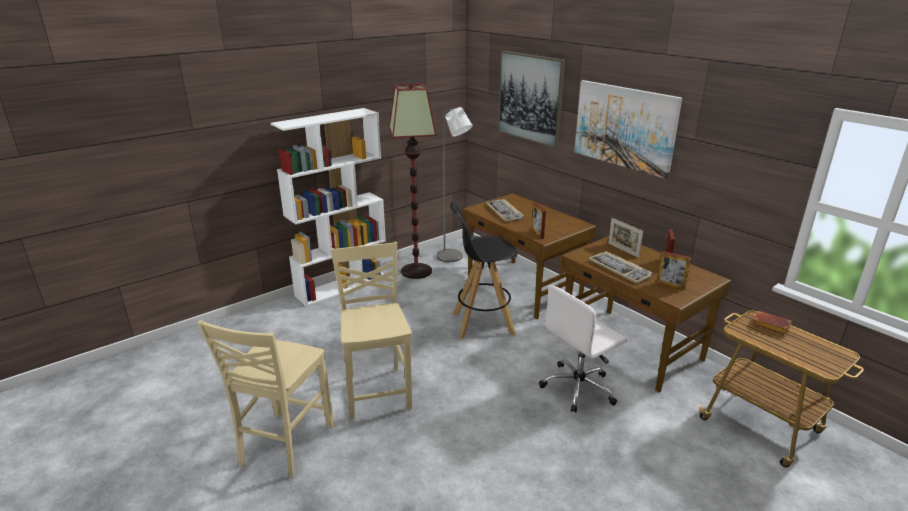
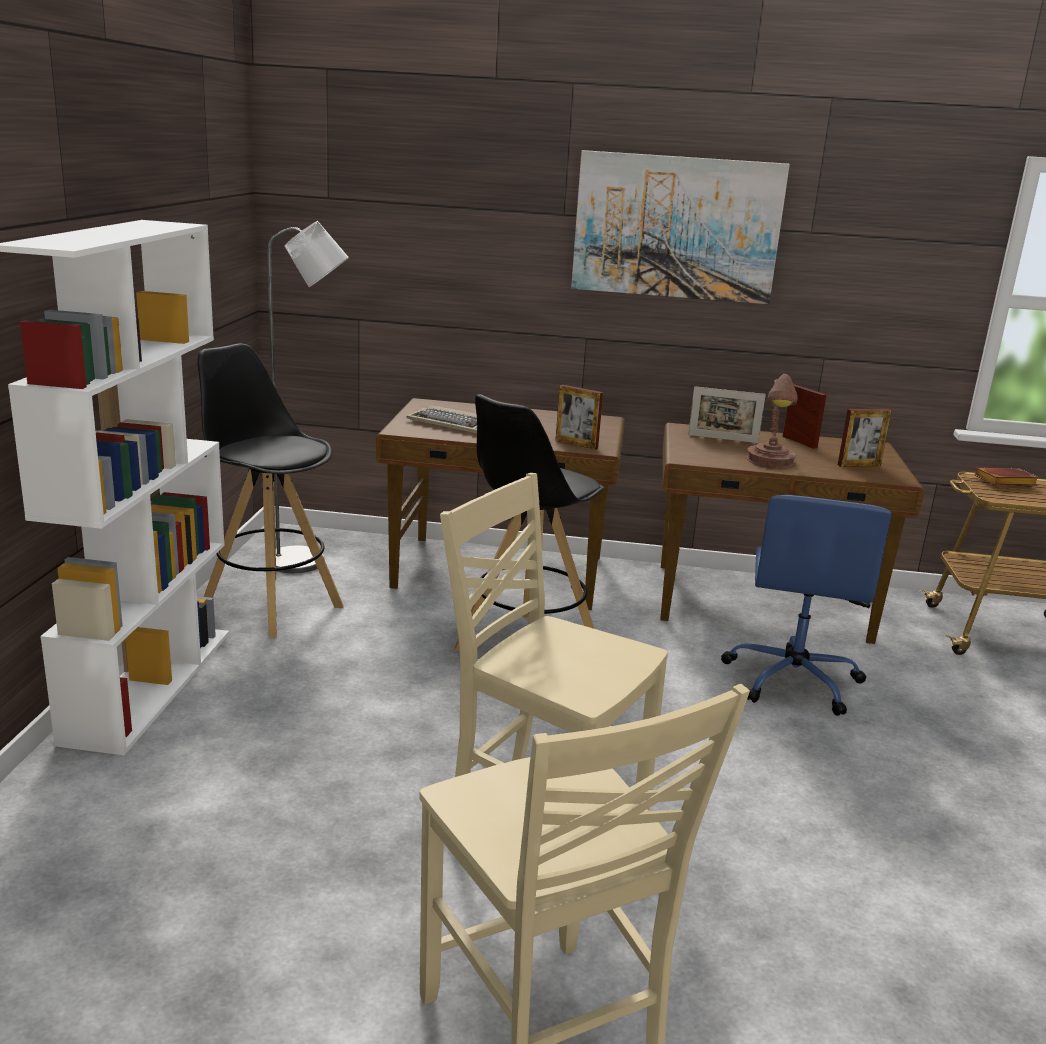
camera: 45 degrees left, 5 degrees down
floor lamp [389,84,437,279] -> black stool [198,343,344,638]
picture [498,51,565,148] -> none
white office chair [539,285,627,413] -> blue office chair [721,495,892,716]
keyboard [588,251,653,284] -> brown table lamp [746,374,797,468]

